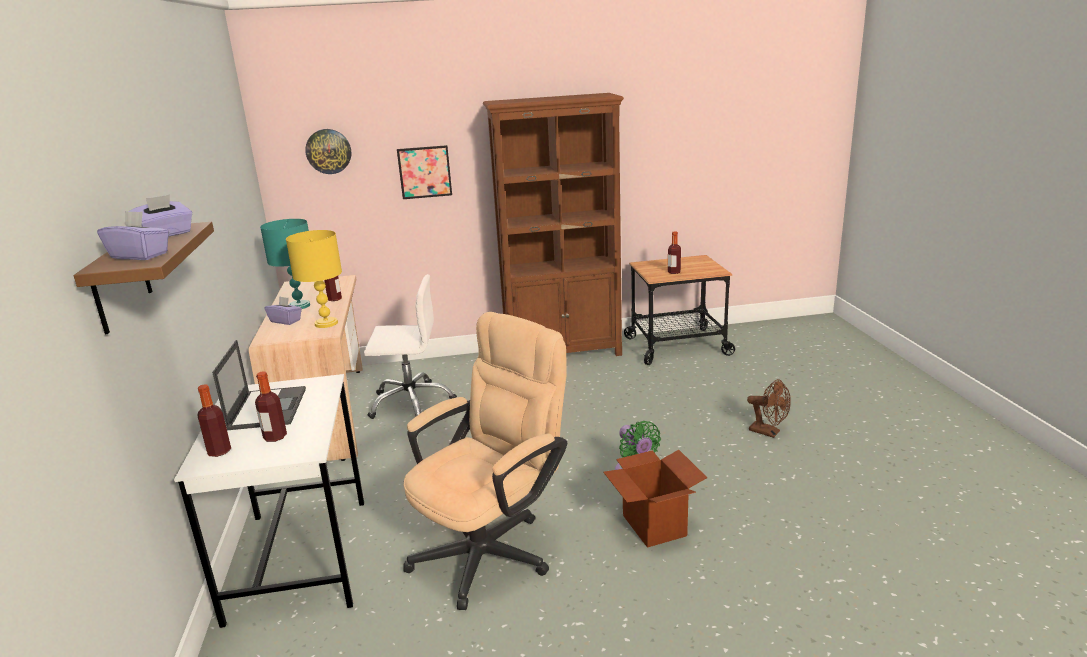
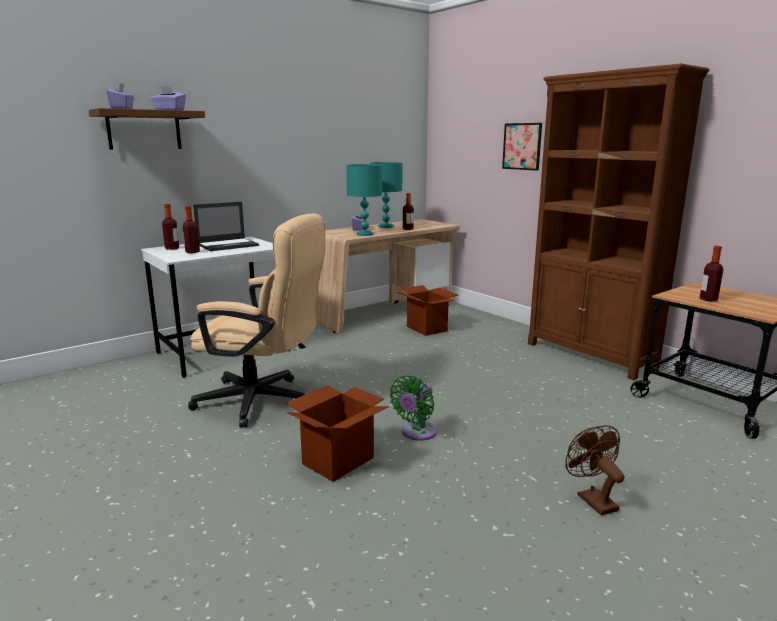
camera: 60 degrees right, 5 degrees down
yellow table lamp [286,230,342,328] -> turquoise table lamp [346,164,382,236]
wall clock [305,129,351,174] -> none
white office chair [364,274,457,419] -> cardboard box [397,285,458,336]
brown fan [747,379,791,438] -> brown fan turned 150 degrees clockwise [566,425,625,516]

